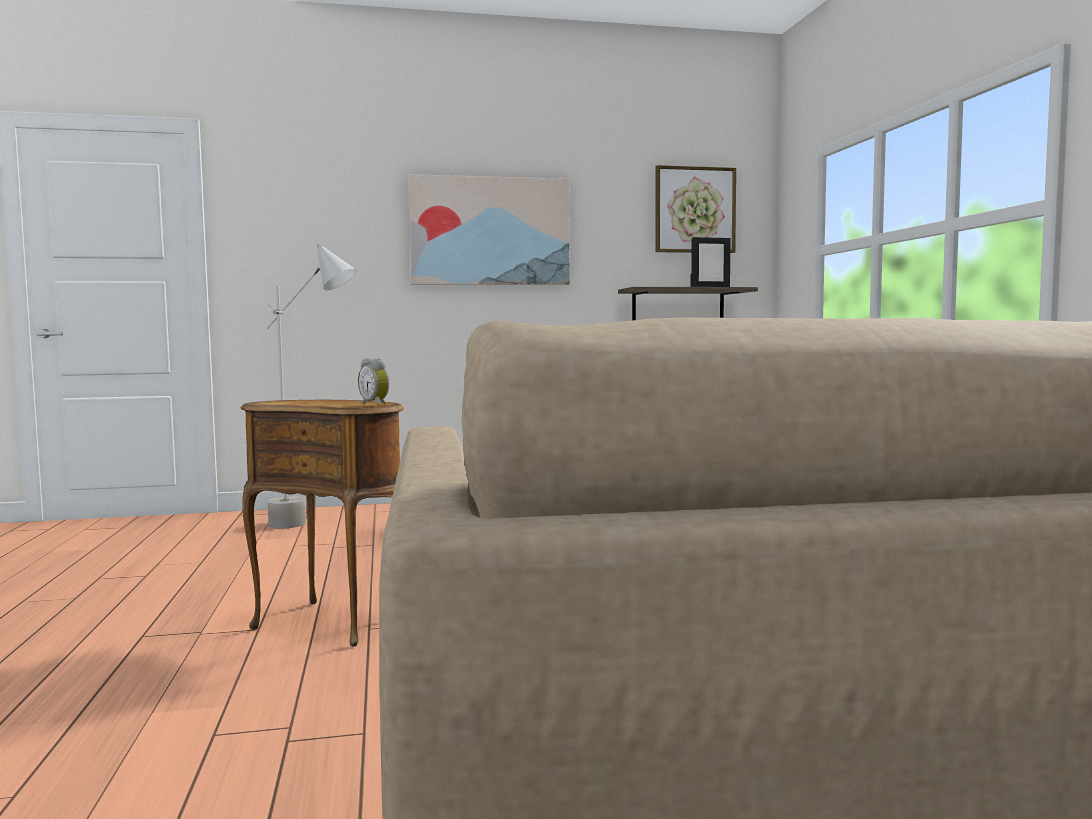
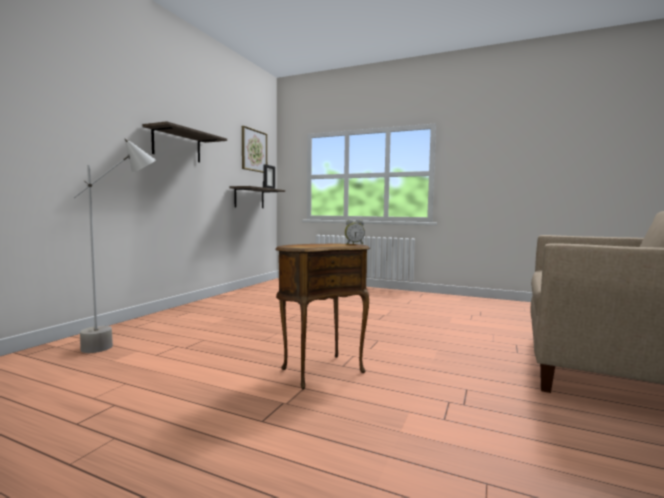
camera: 55 degrees left, 0 degrees up
picture [408,174,570,285] -> shelf [143,121,227,162]

